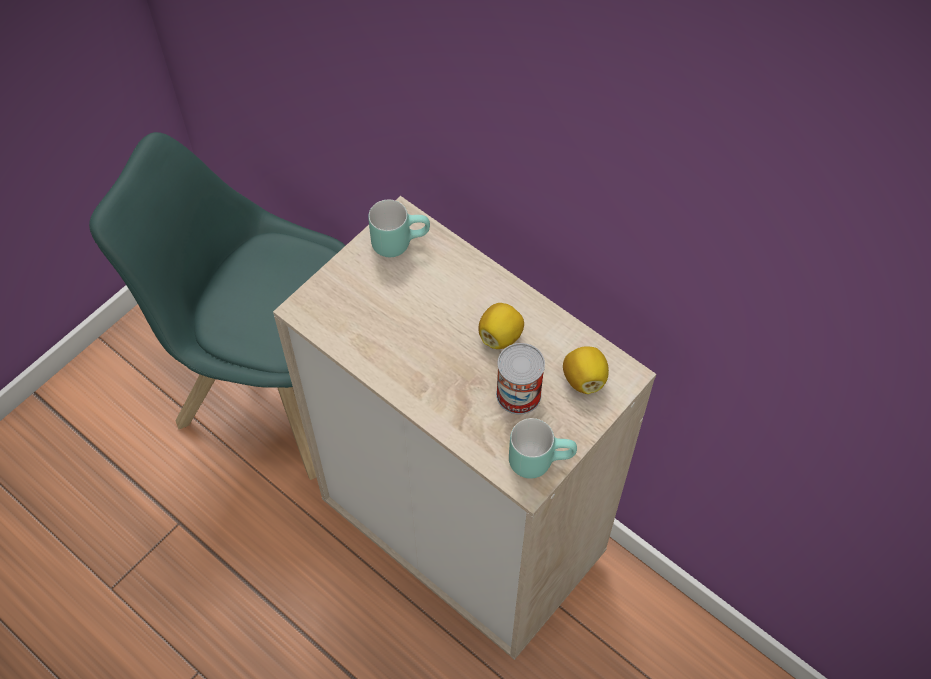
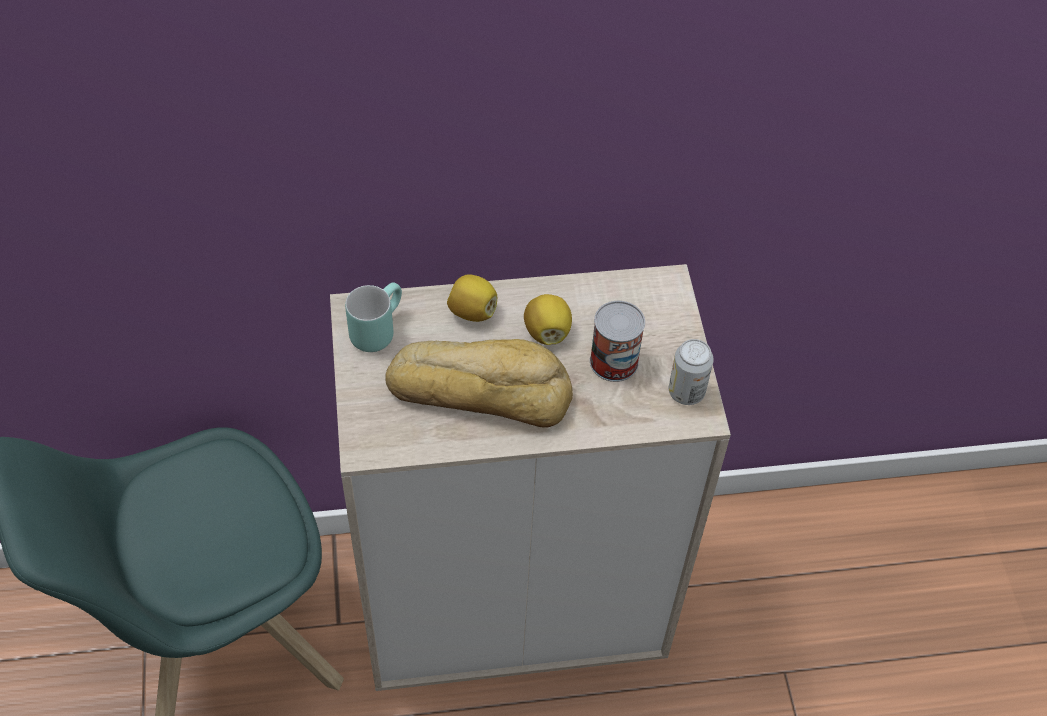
camera: 50 degrees left, 5 degrees down
turquoise mug [509,418,577,479] -> can [669,339,714,405]
lemon [563,347,609,394] -> lemon moved to [447,274,497,322]
none -> bread [385,339,573,428]

